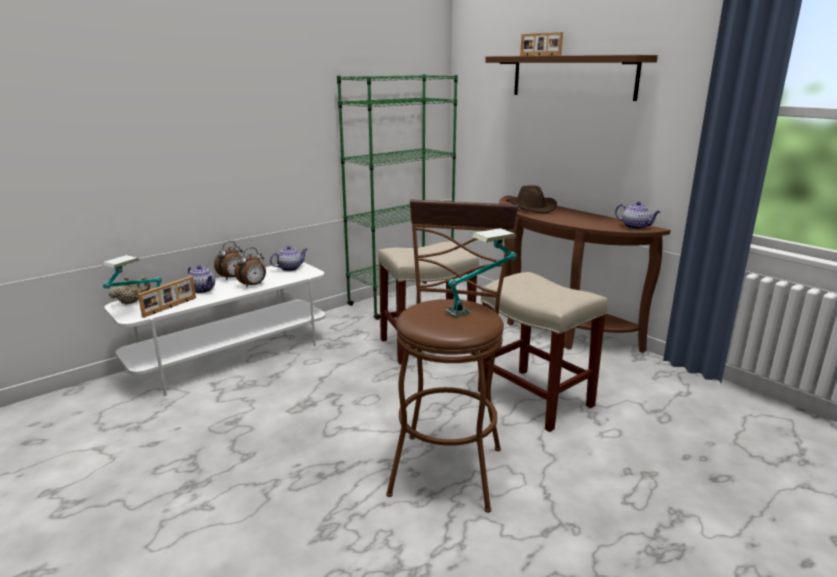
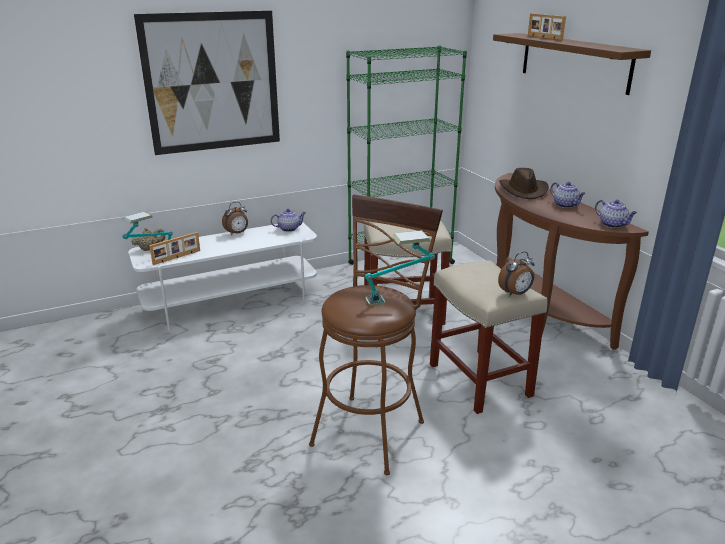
camera: 15 degrees right, 5 degrees up
teapot [187,265,215,293] -> teapot moved to [550,182,586,208]
alarm clock [235,248,266,288] -> alarm clock moved to [498,251,535,297]
none -> picture [134,11,280,155]

